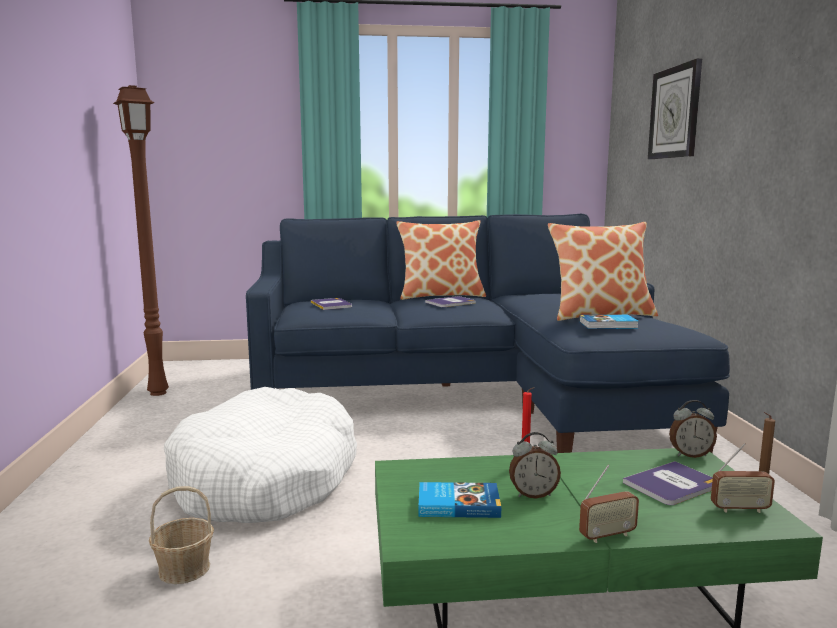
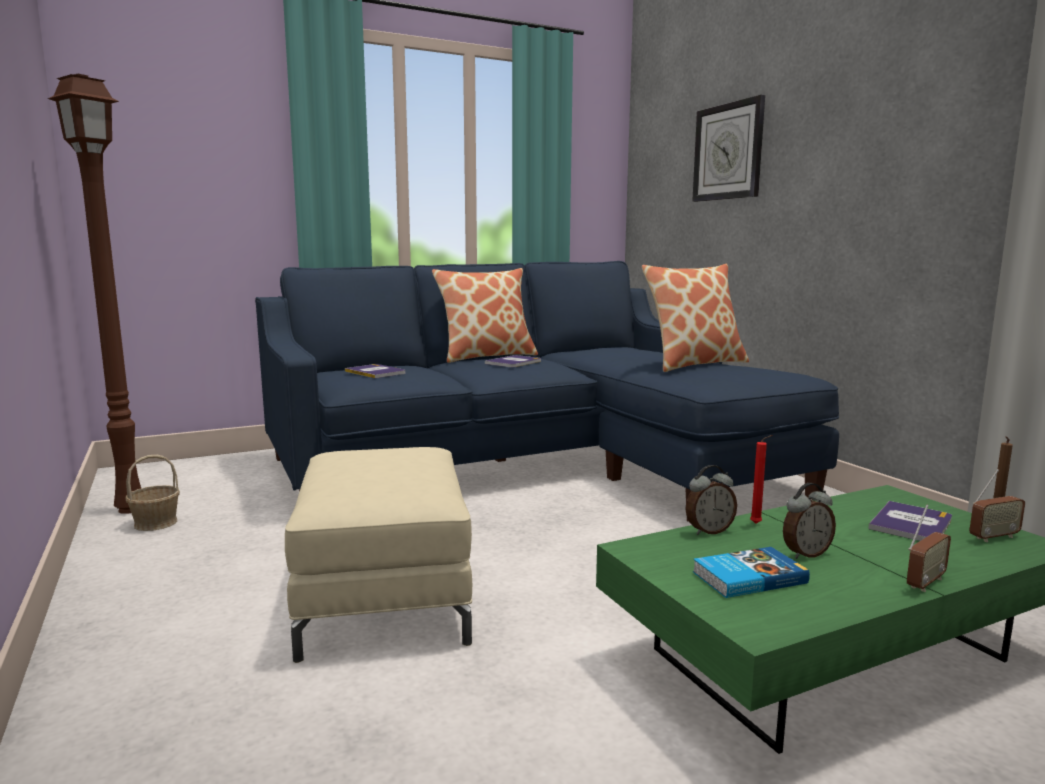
camera: 20 degrees left, 0 degrees up
basket [149,486,214,584] -> basket moved to [126,455,180,531]
white dog bed [164,387,357,523] -> beige ottoman [285,447,472,663]
book [579,315,638,329] -> none
alarm clock [669,400,717,458] -> alarm clock moved to [685,465,737,535]

